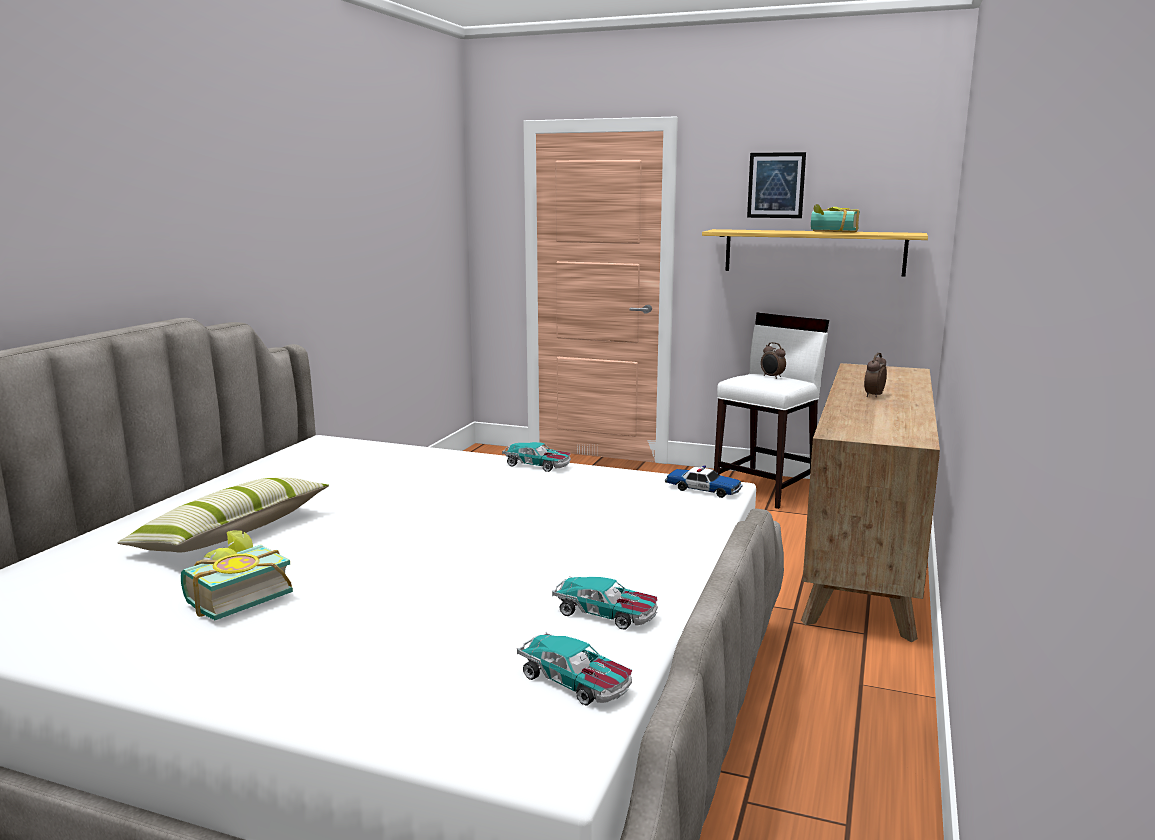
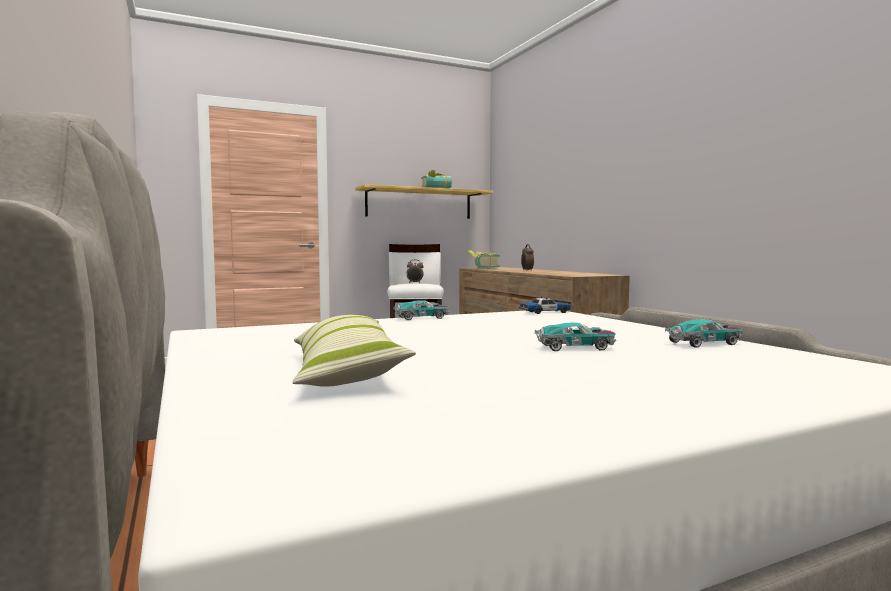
camera: 45 degrees left, 10 degrees down
book [181,530,293,620] -> book moved to [468,250,500,269]
toy car [517,632,632,706] -> toy car moved to [535,322,616,351]
picture [747,152,806,218] -> none

